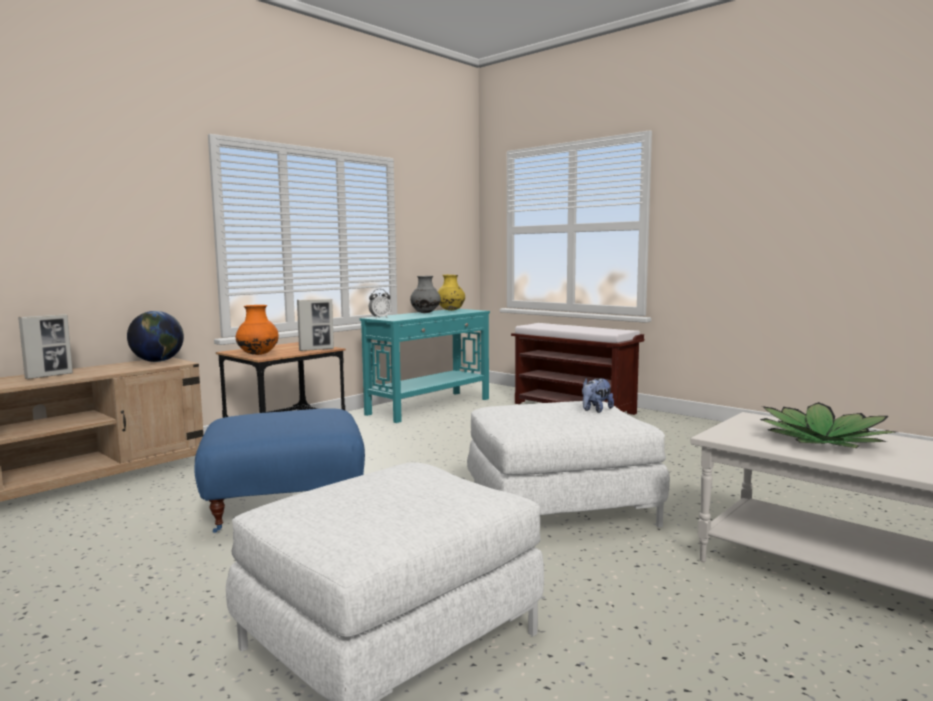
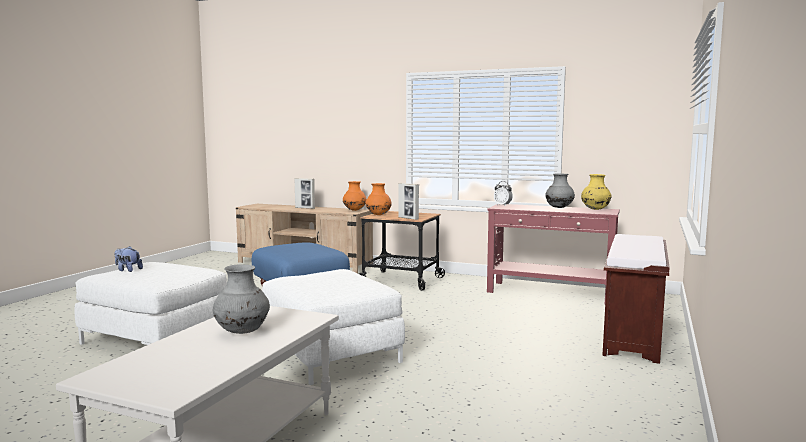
camera: 70 degrees right, 0 degrees up
globe [127,311,184,362] -> orange vase [343,181,367,211]
turquoise console table [360,309,490,423] -> red console table [487,204,620,301]
plush toy [582,378,614,413] -> plush toy moved to [114,246,143,272]
potted plant [759,402,896,448] -> grey vase [213,265,270,334]

